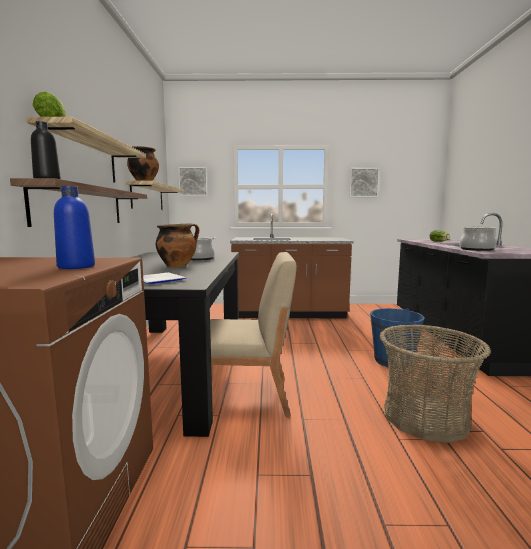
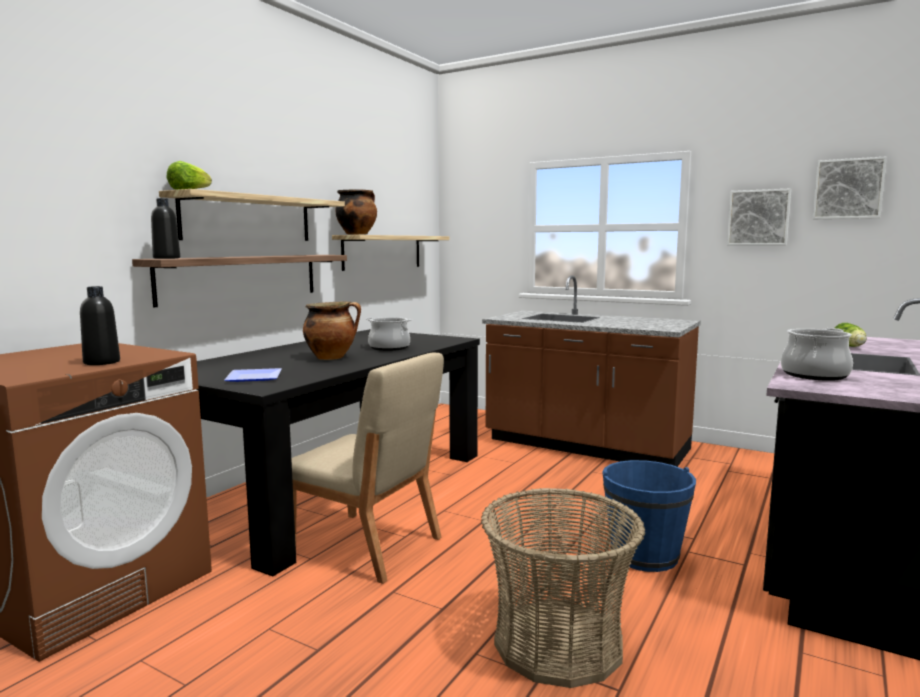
camera: 30 degrees right, 0 degrees up
blue bottle [54,186,95,269] -> black bottle [80,286,120,365]
picture [178,167,208,196] -> picture moved to [813,156,887,219]

